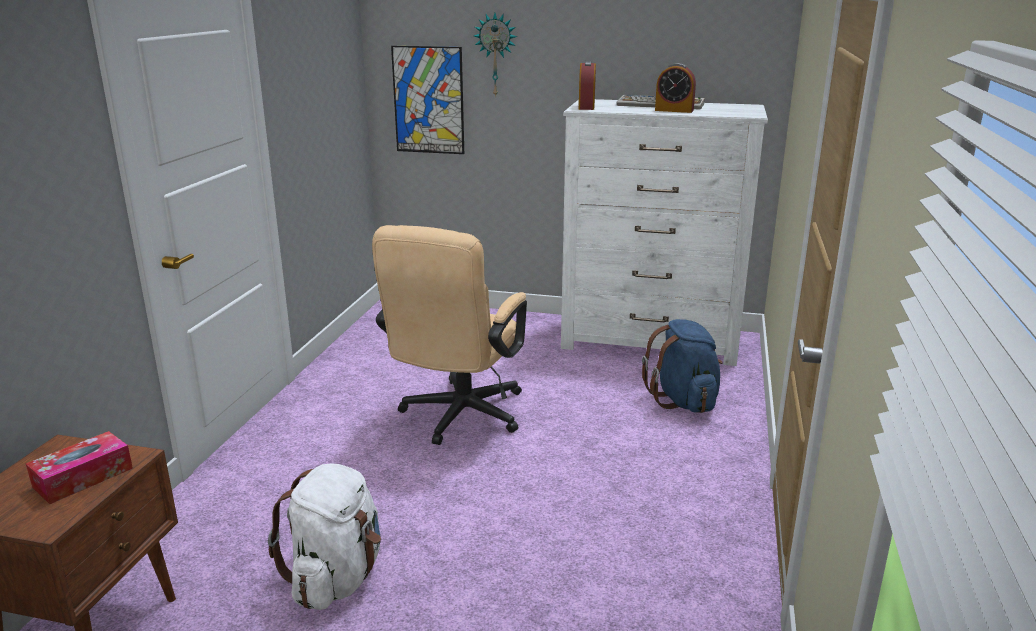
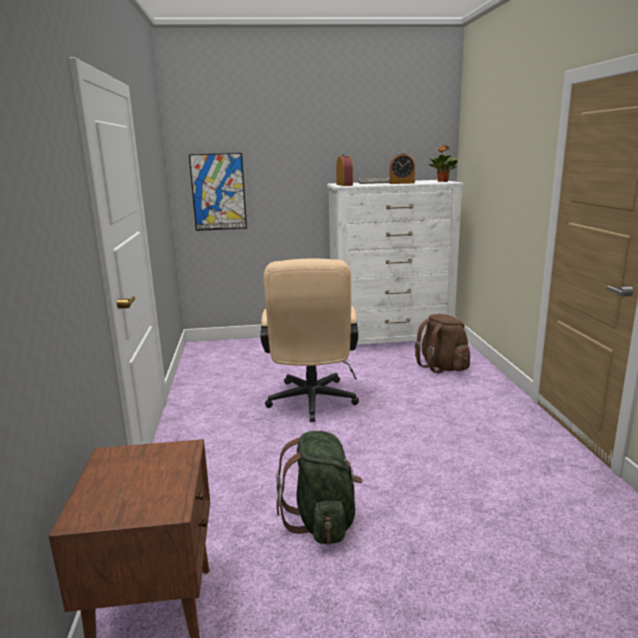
camera: 20 degrees left, 5 degrees down
tissue box [26,431,133,504] -> none
white backpack [268,464,381,610] -> green backpack [276,431,363,545]
wall clock [474,13,517,98] -> none
blue backpack [642,319,723,413] -> brown backpack [414,314,470,373]
none -> potted plant [429,145,458,182]

